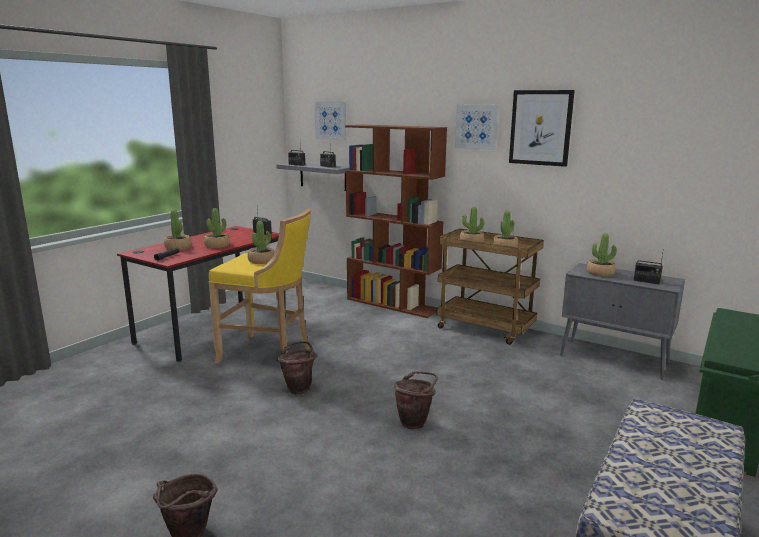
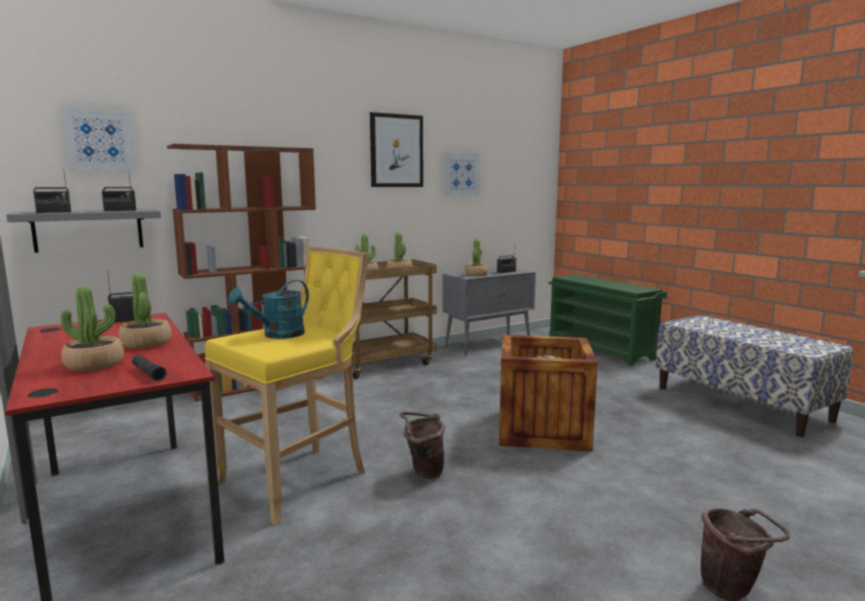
camera: 65 degrees left, 5 degrees down
potted plant [248,221,275,264] -> turquoise watering can [228,280,309,339]
brown bucket [394,371,438,429] -> crate [499,335,598,452]
picture [455,105,499,150] -> picture moved to [444,153,480,196]

